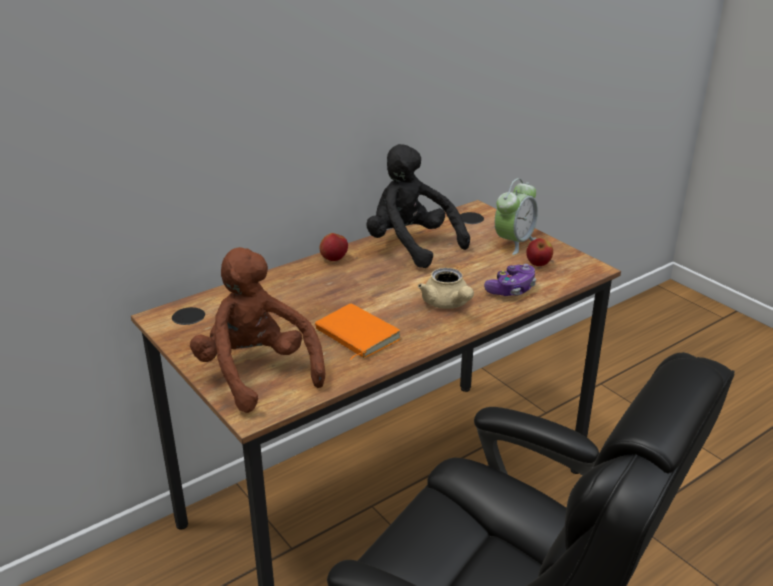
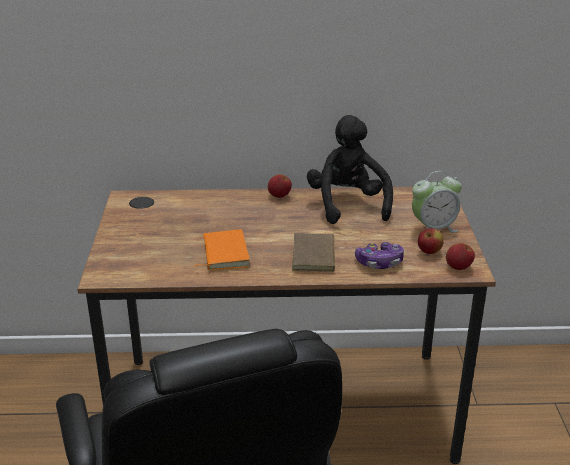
camera: 35 degrees right, 0 degrees up
brown plush toy [190,247,325,413] -> none
beige teapot [418,268,474,309] -> brown book [292,232,346,272]
none -> apple [446,243,475,270]

